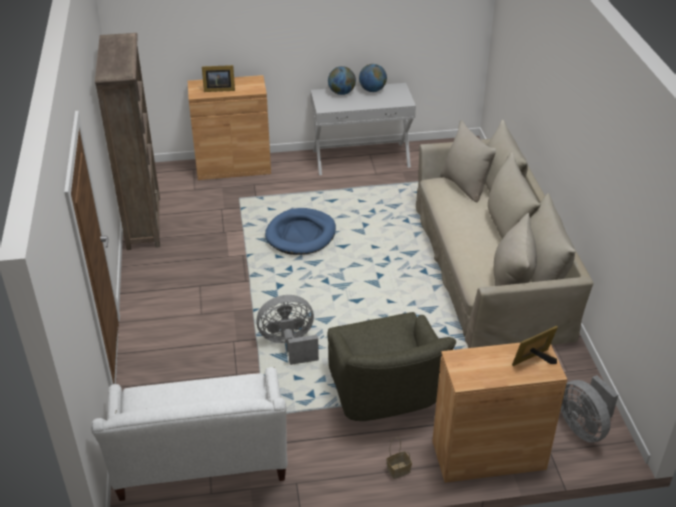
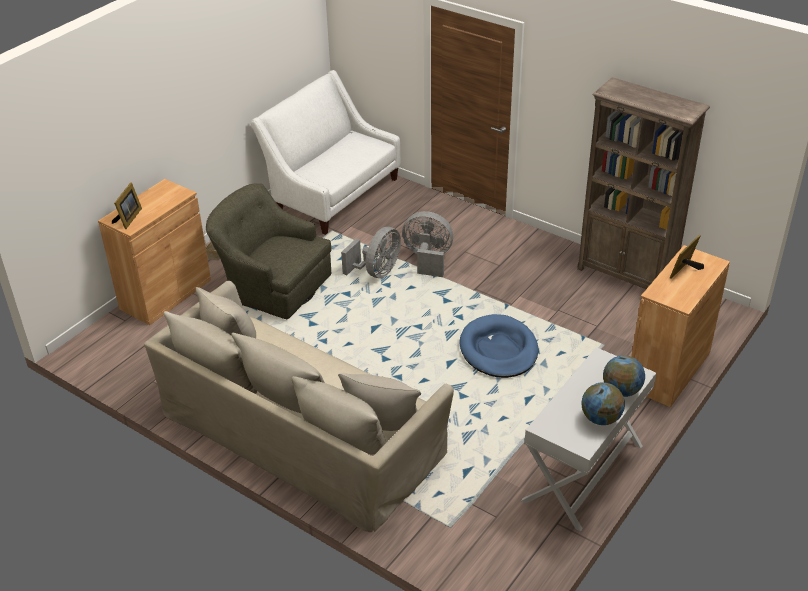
camera: 135 degrees right, 0 degrees up
grey fan [561,375,618,443] -> grey fan moved to [402,211,453,277]

